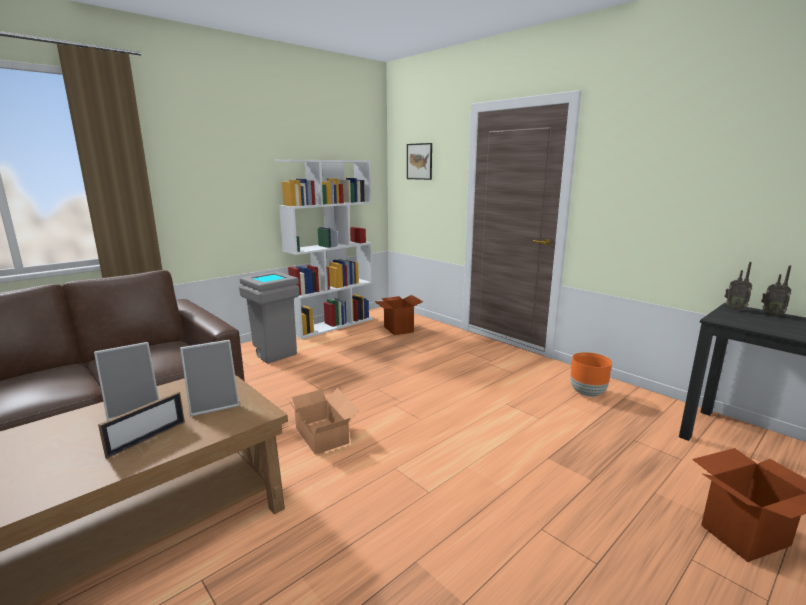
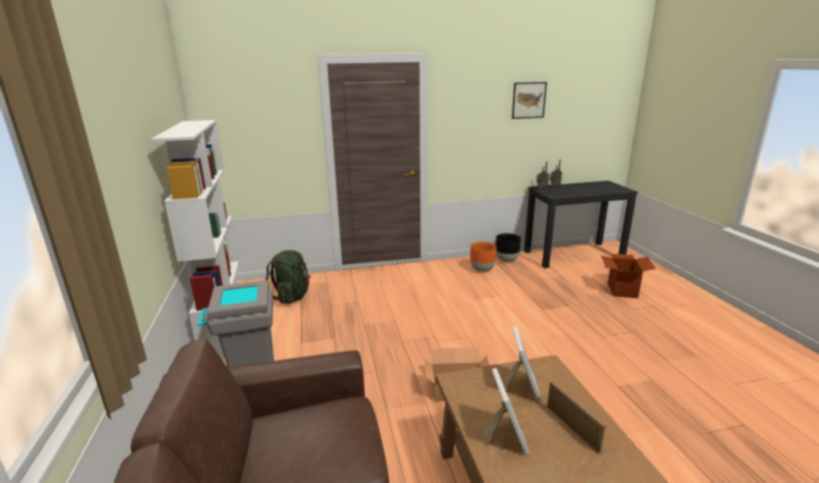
camera: 60 degrees left, 5 degrees up
cardboard box [374,295,423,335] -> green backpack [265,250,311,304]
picture [407,143,432,180] -> picture moved to [512,82,547,119]
none -> black planter [496,233,521,262]

